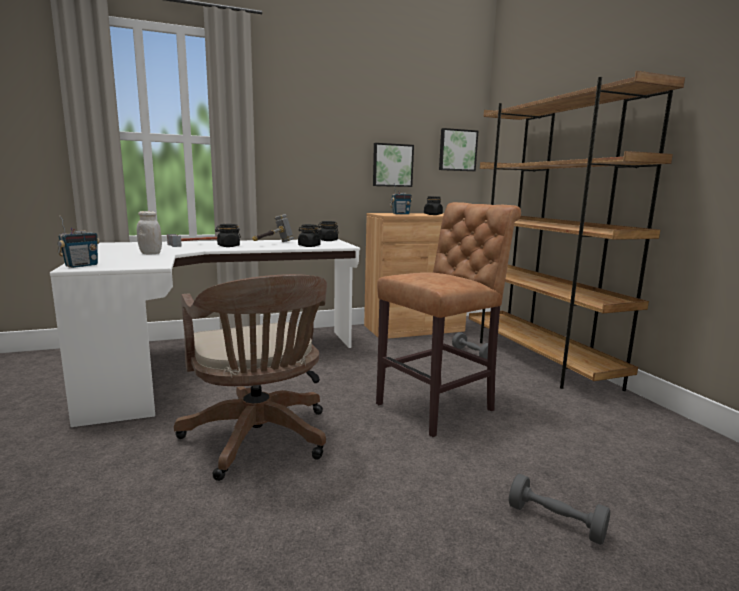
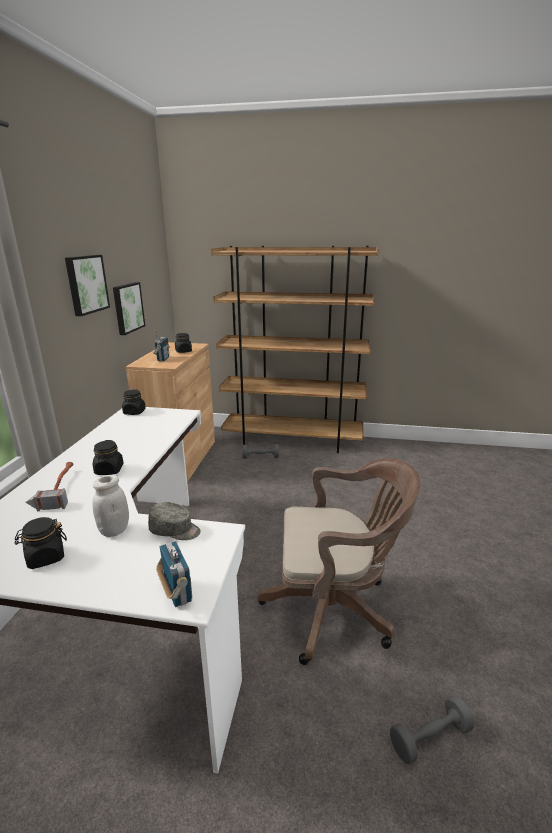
camera: 60 degrees left, 10 degrees up
hammer [252,214,294,242] -> none
black jar [298,224,320,247] -> black jar moved to [14,517,67,569]
brown stool [376,202,521,437] -> none
picture [439,128,478,171] -> picture moved to [65,255,110,316]
grey dumbbell [509,474,610,545] -> grey dumbbell moved to [390,695,474,764]
none -> grey cap [148,502,201,540]

